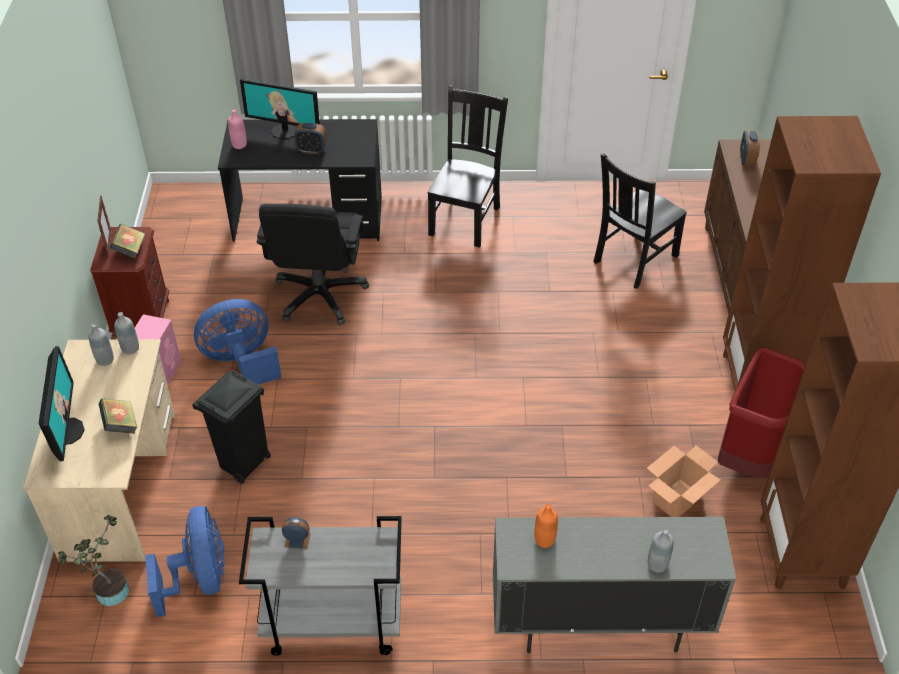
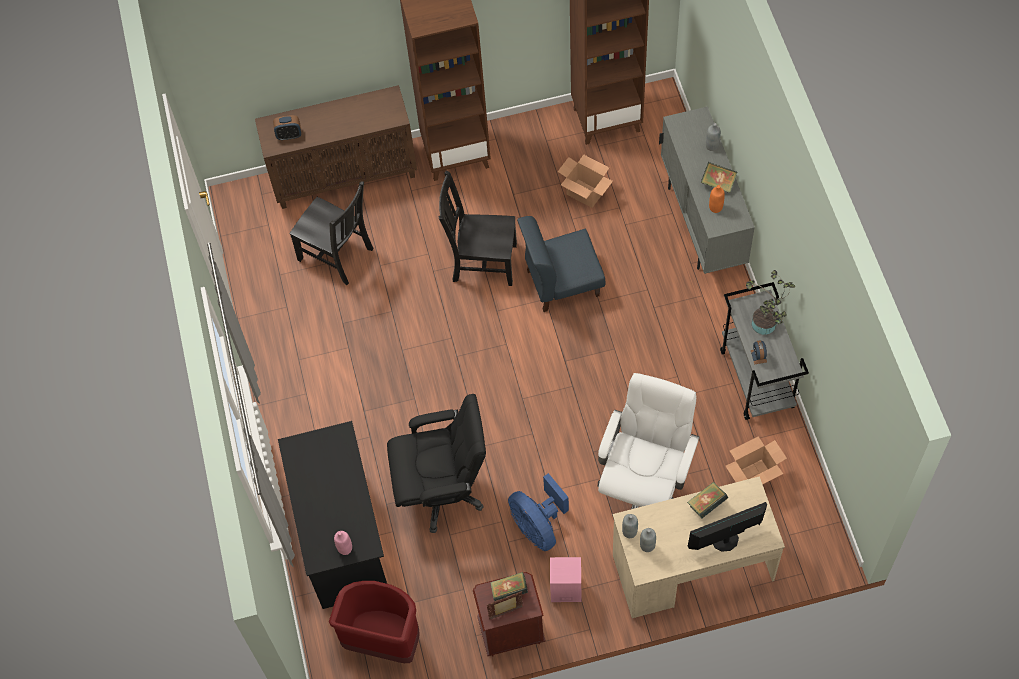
camera: 100 degrees left, 15 degrees up
potted plant [58,515,129,606] -> potted plant moved to [746,270,795,335]
blue fan [145,506,224,617] -> cardboard box [726,436,787,484]
black trash can [192,370,271,484] -> white office chair [598,373,700,509]
monitor [240,79,320,139] -> none
alarm clock [294,123,326,154] -> none
black chair [428,86,508,248] -> black chair moved to [439,171,517,286]
red trash can [718,347,805,478] -> red trash can moved to [329,581,420,663]
none -> blue chair [517,216,606,312]
none -> book [701,162,737,193]

